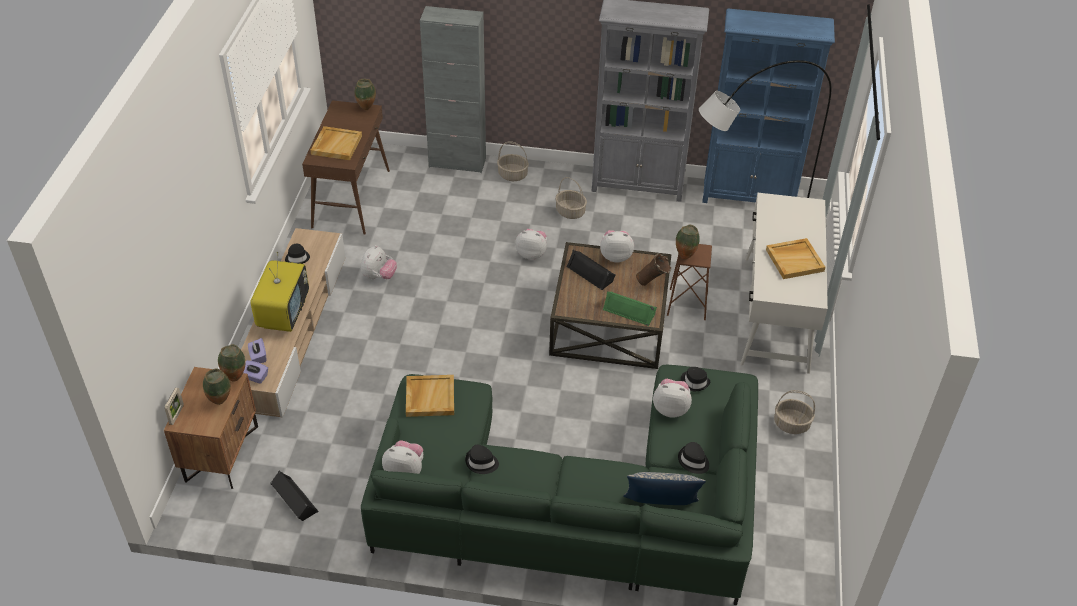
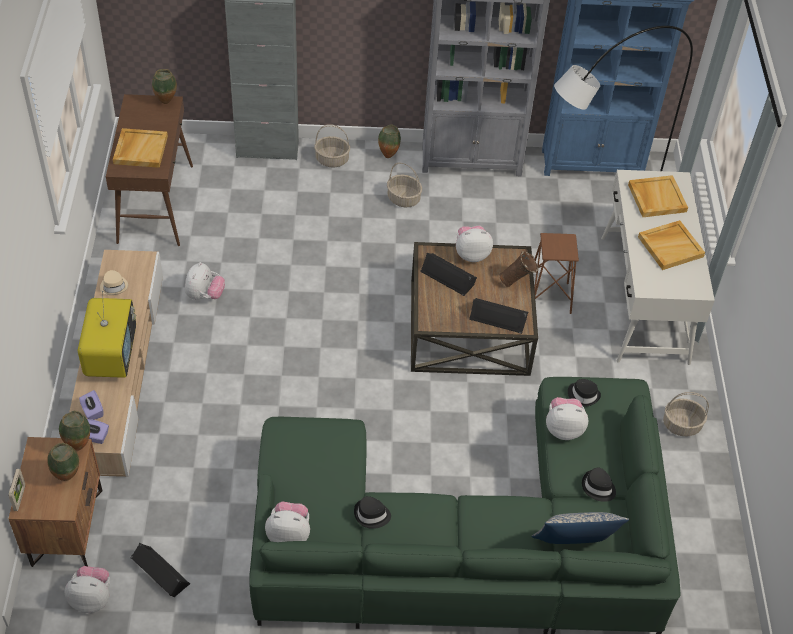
camera: 10 degrees left, 5 degrees up
black hat [285,244,310,264] -> beige hat [100,270,128,295]
beige tray [406,375,454,417] -> beige tray moved to [628,175,688,217]
plush toy [515,229,547,260] -> plush toy moved to [64,566,110,613]
green speaker [603,291,657,326] -> black speaker [469,298,528,334]
vase [676,225,700,260] -> vase moved to [378,124,401,158]

